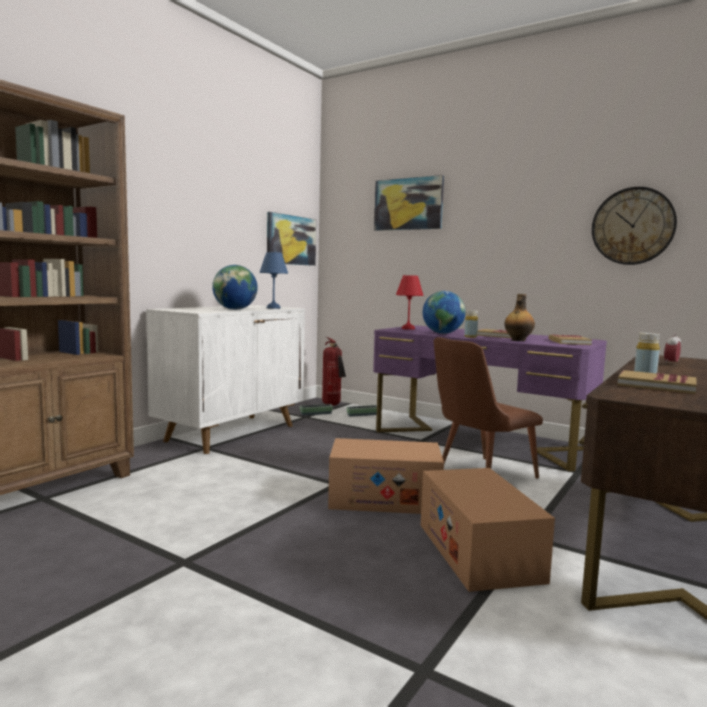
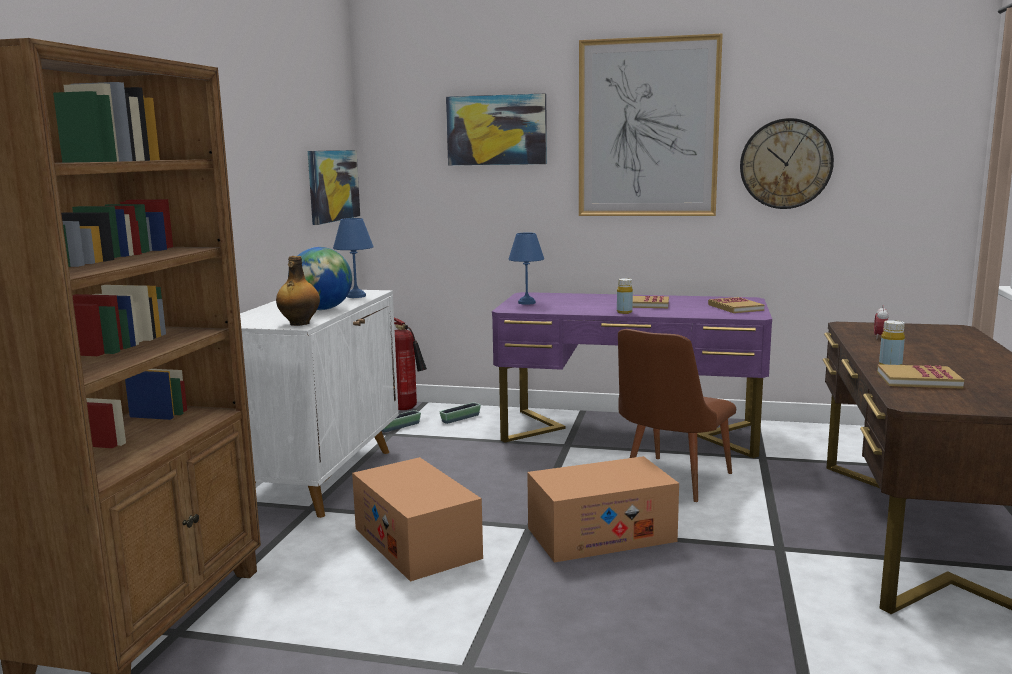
camera: 20 degrees left, 5 degrees up
red table lamp [396,275,423,330] -> blue table lamp [509,232,544,305]
cardboard box [421,468,555,592] -> cardboard box moved to [352,457,483,582]
globe [423,291,466,334] -> none
bottle [505,294,535,341] -> bottle moved to [276,256,320,326]
none -> picture [579,33,723,216]

